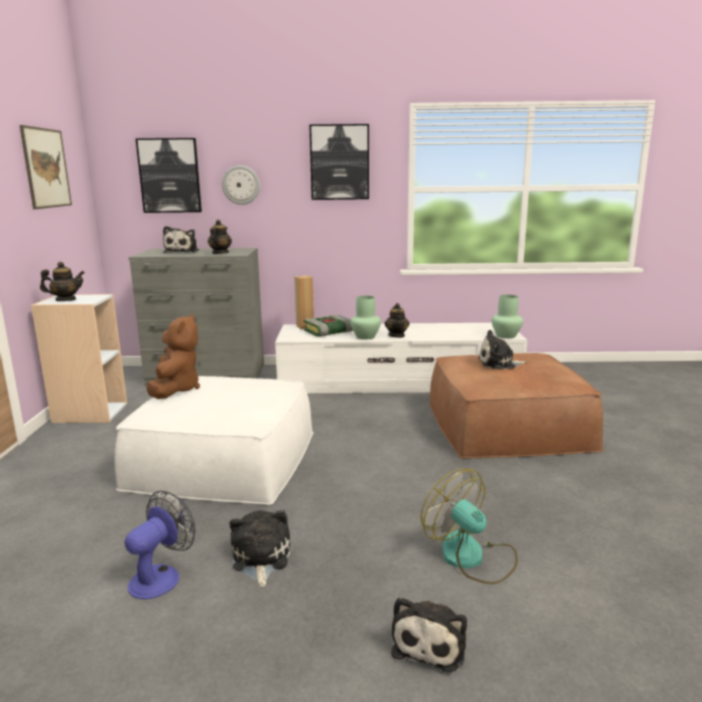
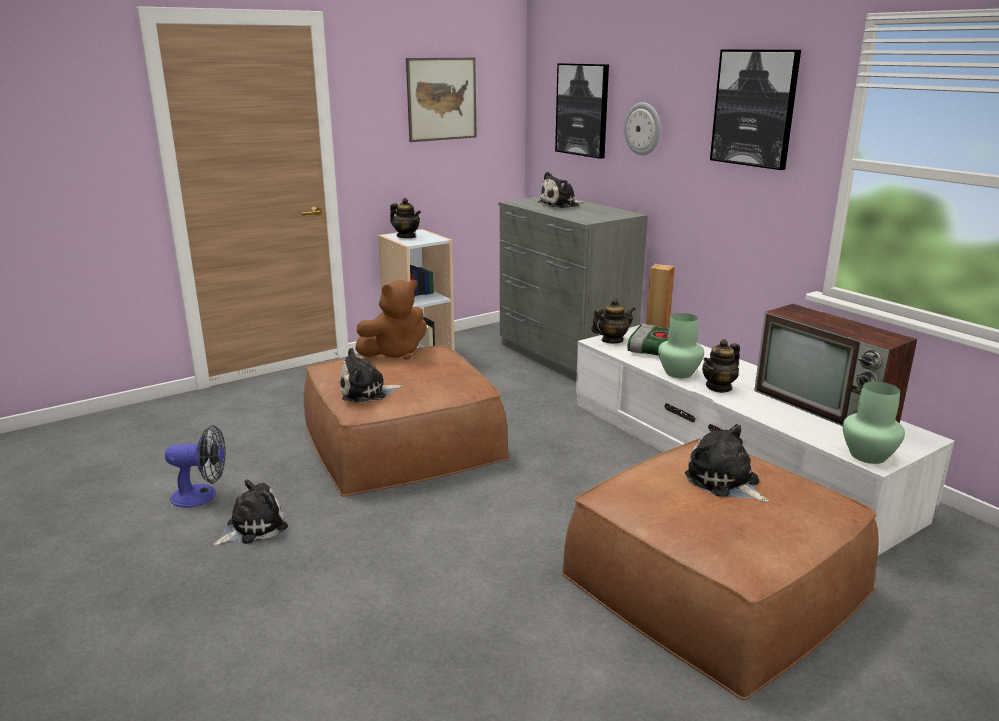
camera: 55 degrees right, 5 degrees up
white ottoman [115,376,313,505] -> brown ottoman [304,345,510,497]
teapot [208,220,232,254] -> teapot moved to [591,298,635,344]
plush toy [391,597,467,672] -> plush toy moved to [340,348,403,403]
fan [421,468,518,584] -> none
none -> television [754,304,917,426]

